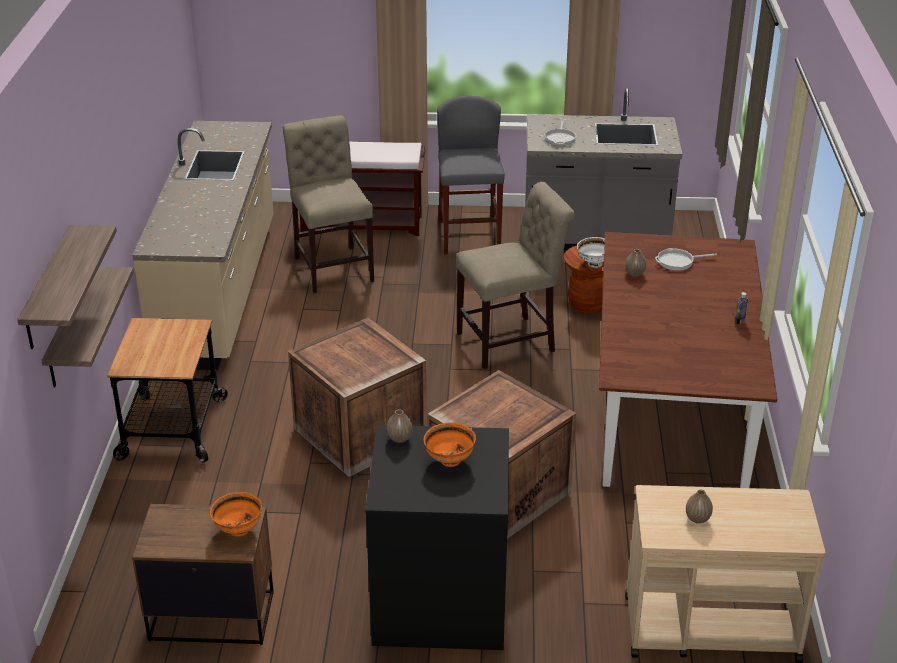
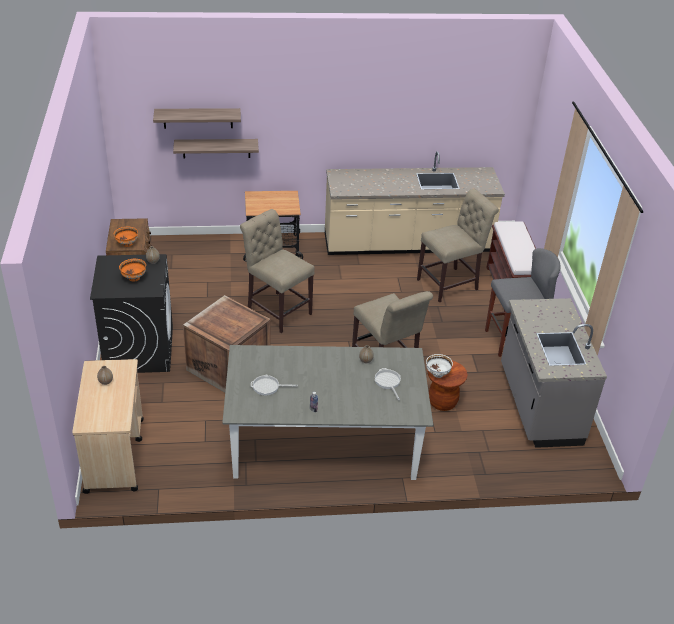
camera: 80 degrees right, 5 degrees up
crate [288,318,427,477] -> beige chair [240,209,315,333]
frying pan [544,119,577,146] -> frying pan moved to [251,375,298,396]
brown dining table [599,232,777,488] -> grey dining table [222,345,433,480]

